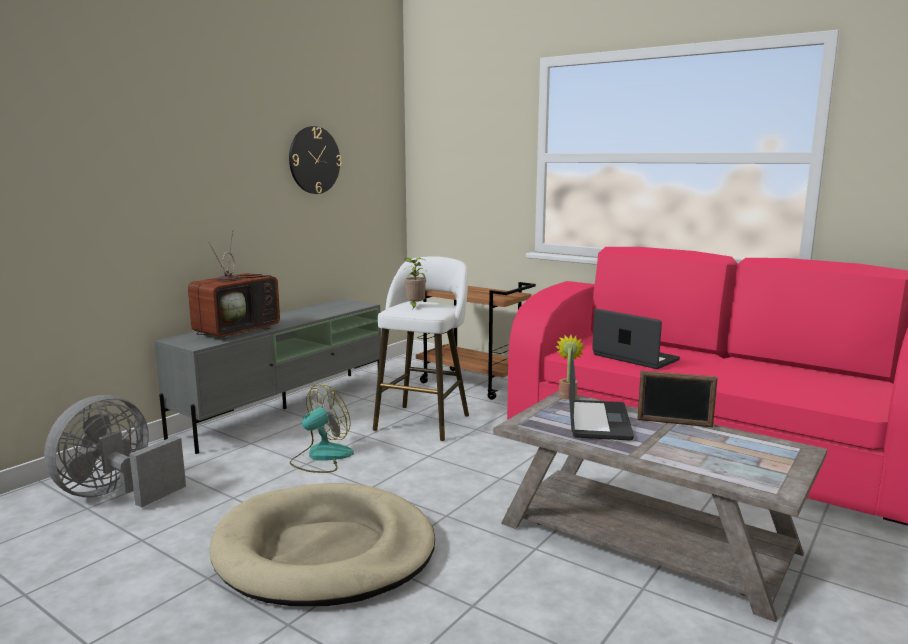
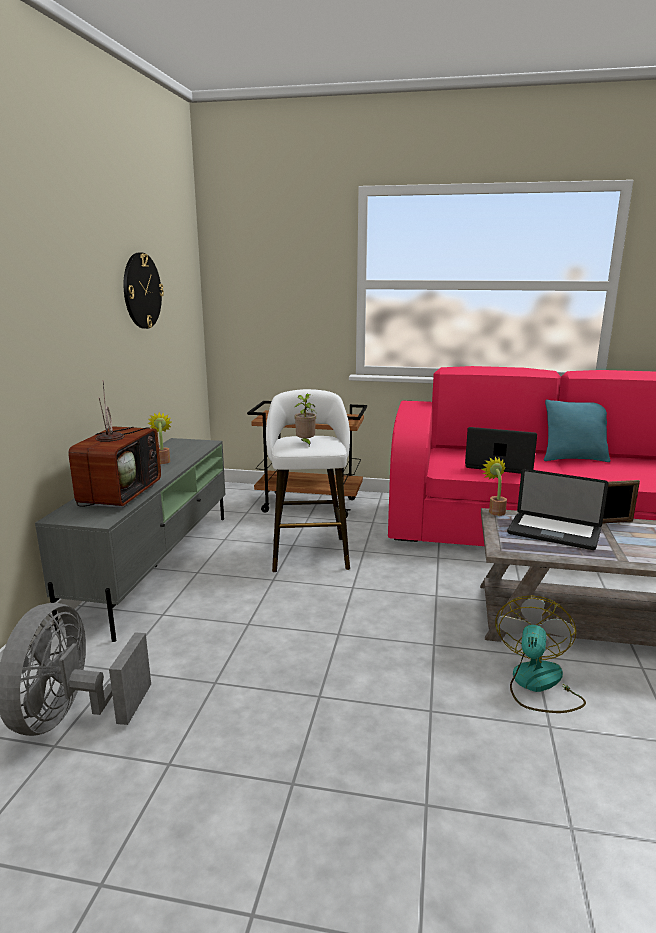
camera: 25 degrees left, 5 degrees up
beige dog bed [210,483,435,606] -> none
fan [290,385,354,473] -> fan moved to [495,596,586,713]
laptop [569,349,634,441] -> laptop turned 135 degrees clockwise [507,469,609,550]
none -> potted plant [148,412,171,464]
none -> turquoise pillow [544,399,610,462]

